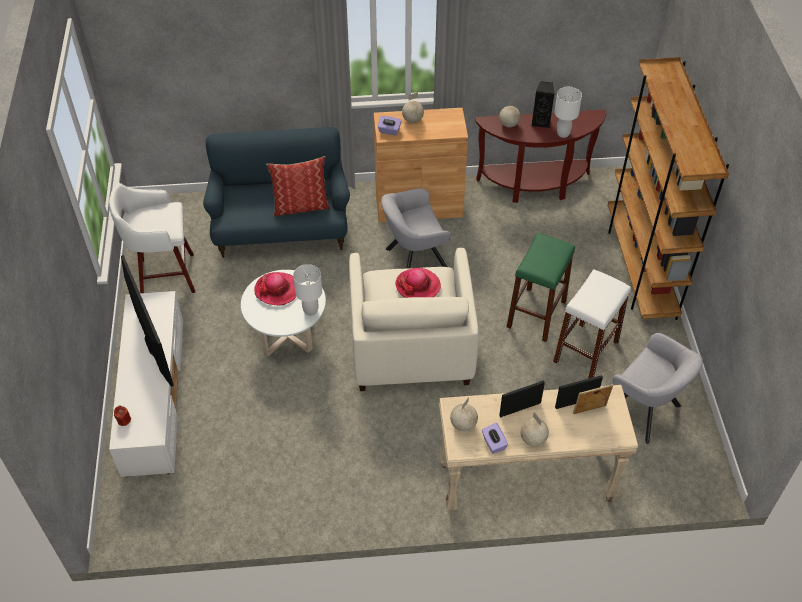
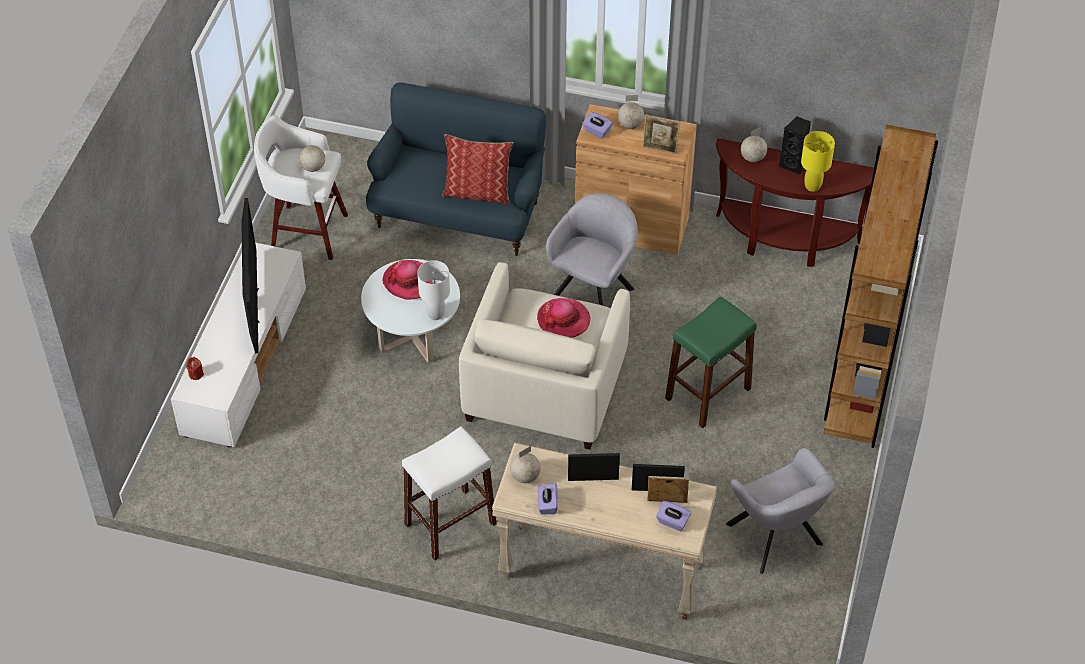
camera: 20 degrees right, 0 degrees up
grey armchair [381,188,451,269] -> grey armchair turned 120 degrees clockwise [546,193,638,306]
globe [521,412,549,446] -> globe moved to [299,139,325,172]
white stool [553,269,631,379] -> white stool moved to [402,426,497,561]
white table lamp [554,87,582,138] -> yellow table lamp [801,131,835,192]
none -> picture frame [642,115,680,154]
none -> purple tissue box [656,501,691,531]

